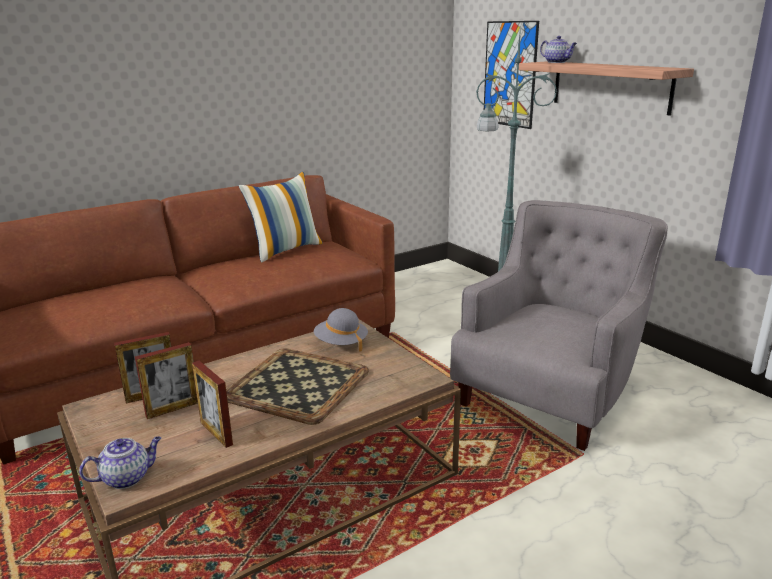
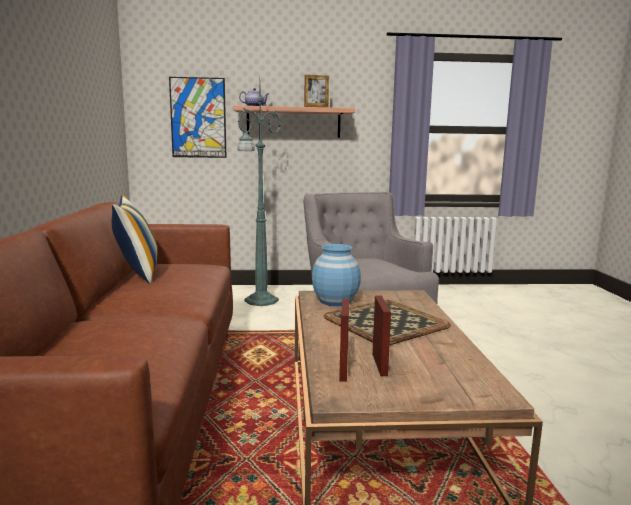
camera: 60 degrees left, 10 degrees down
teapot [79,437,161,489] -> none
picture frame [192,361,233,448] -> picture frame moved to [304,75,329,107]
grey hat [314,308,368,351] -> blue vase [312,244,361,306]

